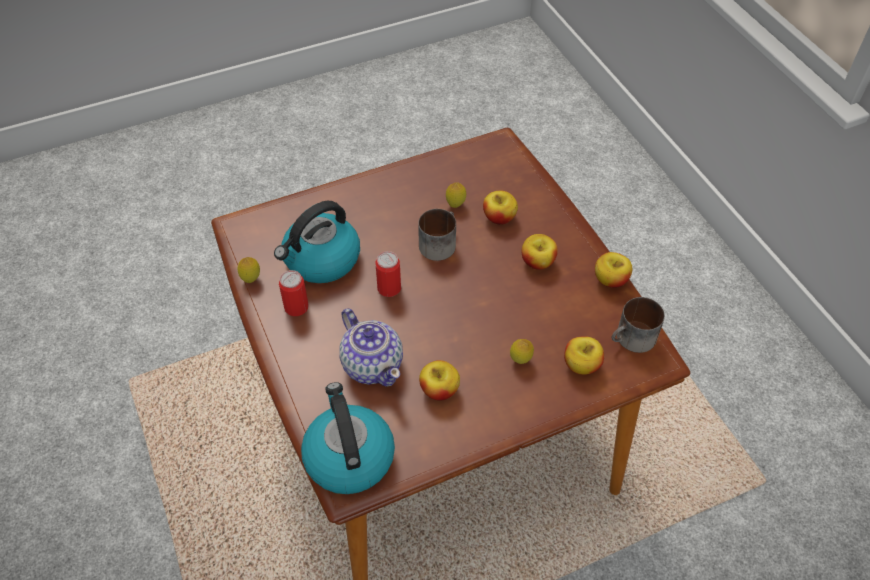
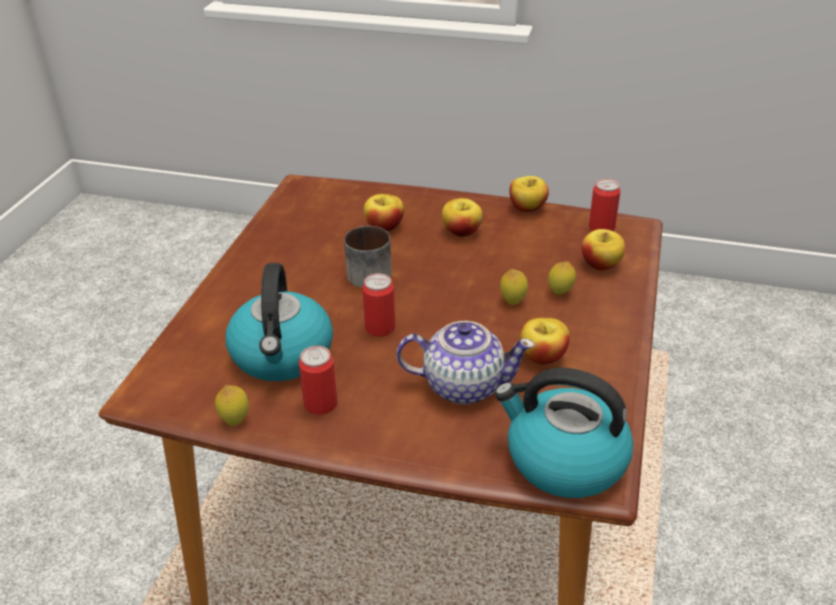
camera: 50 degrees left, 15 degrees down
lemon [446,182,466,208] -> lemon moved to [500,269,528,305]
mug [611,297,665,353] -> can [589,179,620,231]

